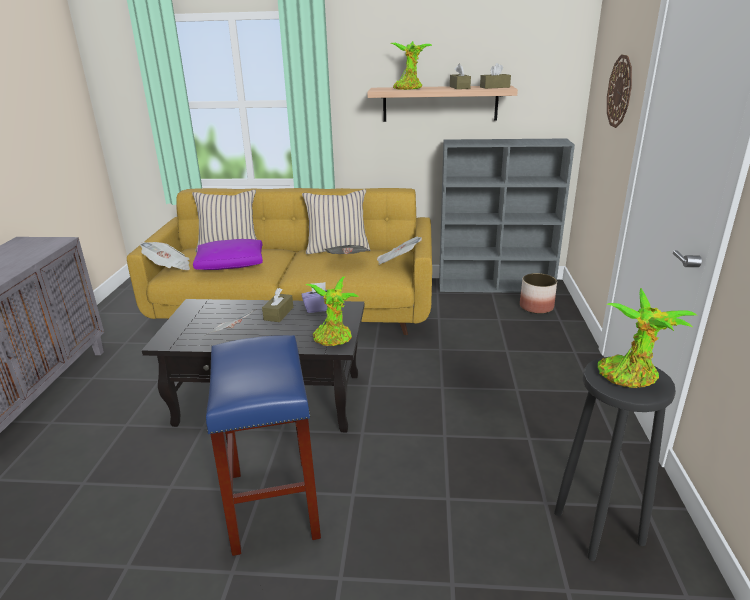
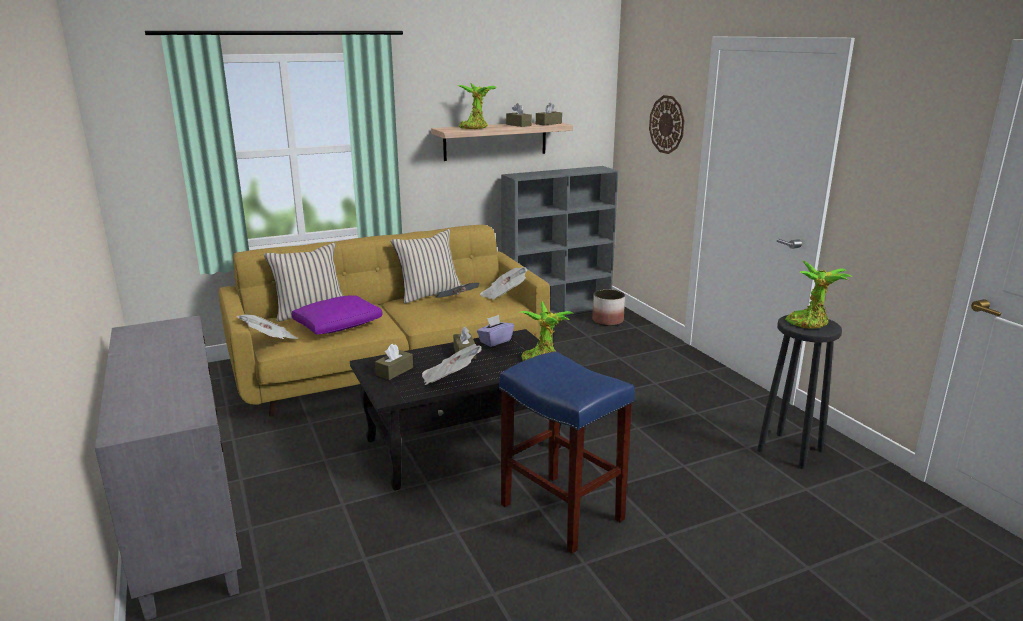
camera: 30 degrees left, 5 degrees down
none -> brown tissue box [375,343,413,380]

